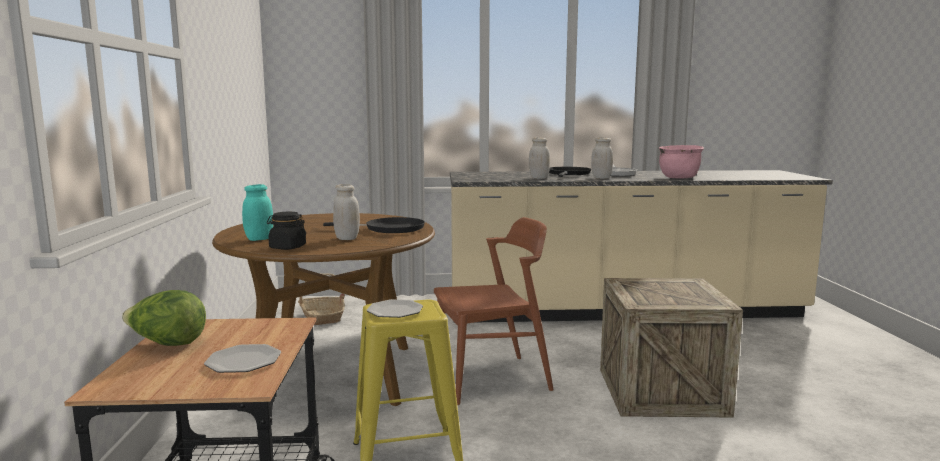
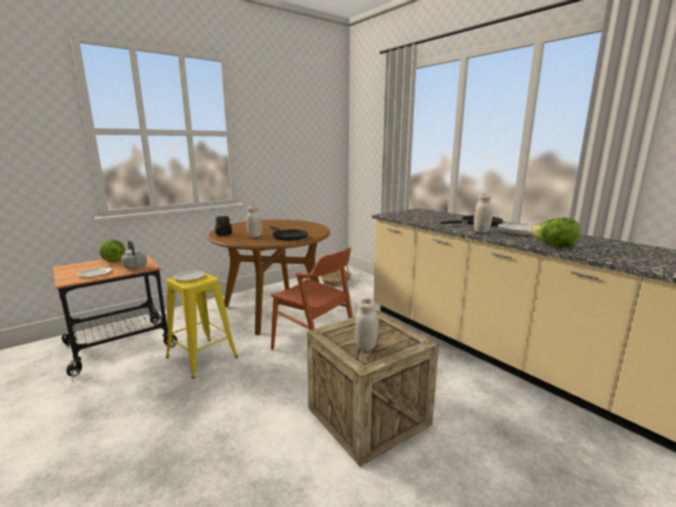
camera: 55 degrees right, 5 degrees up
turquoise jar [242,184,273,241] -> none
white jar [529,137,550,179] -> white jar moved to [355,298,378,351]
pink cooking pot [659,145,704,178] -> lettuce [529,217,580,248]
none -> grey kettle [121,240,147,269]

